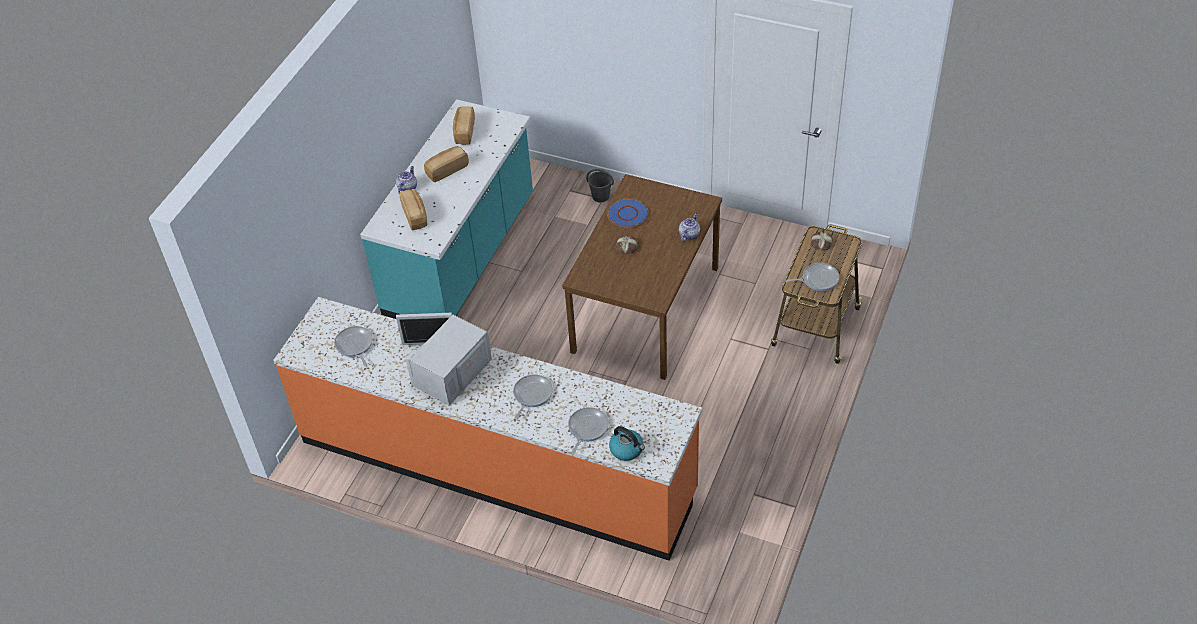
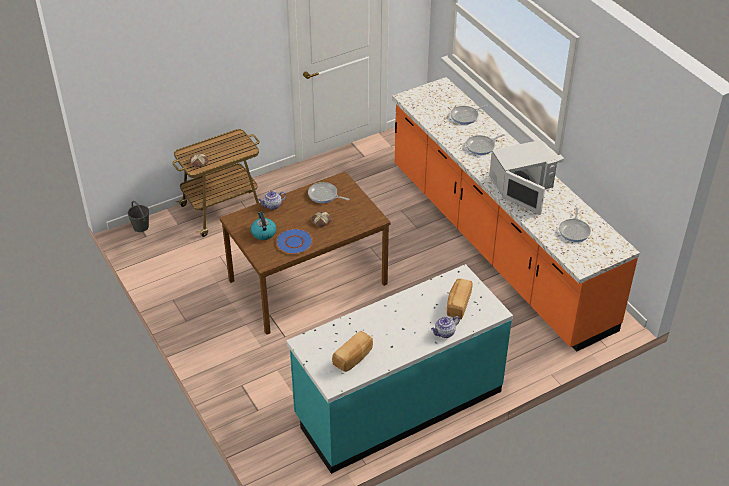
camera: 145 degrees left, 5 degrees down
bread [424,146,469,182] -> none
grey bucket [586,169,614,202] -> grey bucket moved to [127,201,149,232]
kettle [609,426,645,461] -> kettle moved to [250,212,276,240]
frying pan [785,263,839,291] -> frying pan moved to [308,182,349,203]

